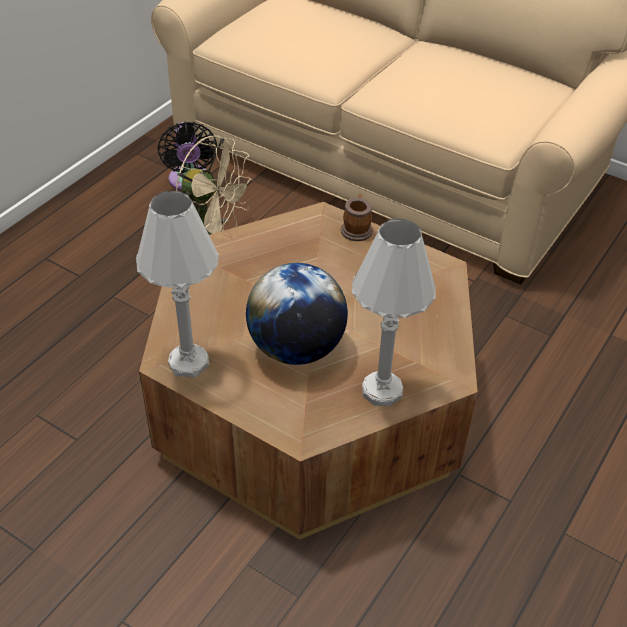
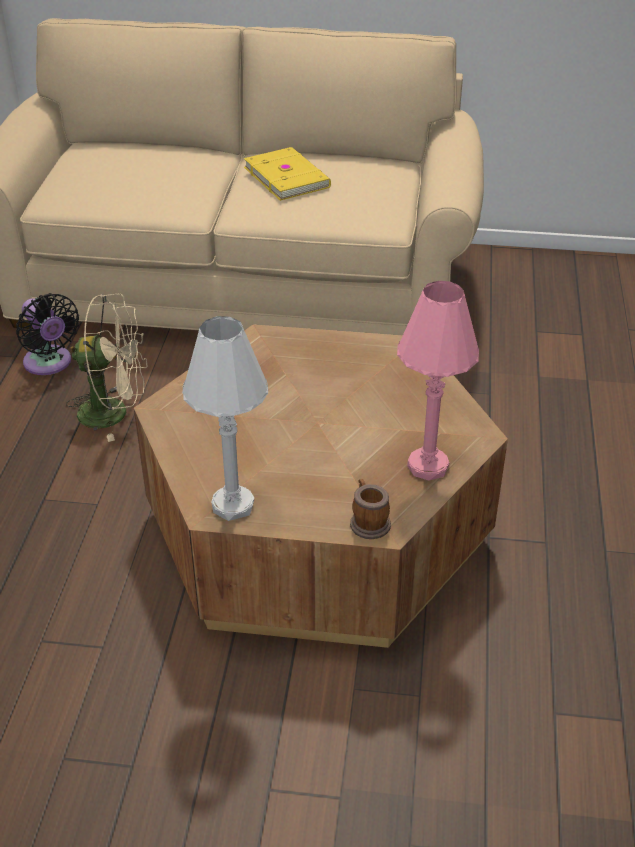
camera: 25 degrees left, 5 degrees down
globe [246,263,348,365] -> none
mug [341,194,373,241] -> mug moved to [350,479,391,539]
white table lamp [352,219,436,407] -> pink table lamp [397,281,479,481]
none -> yellow book [244,147,331,201]

